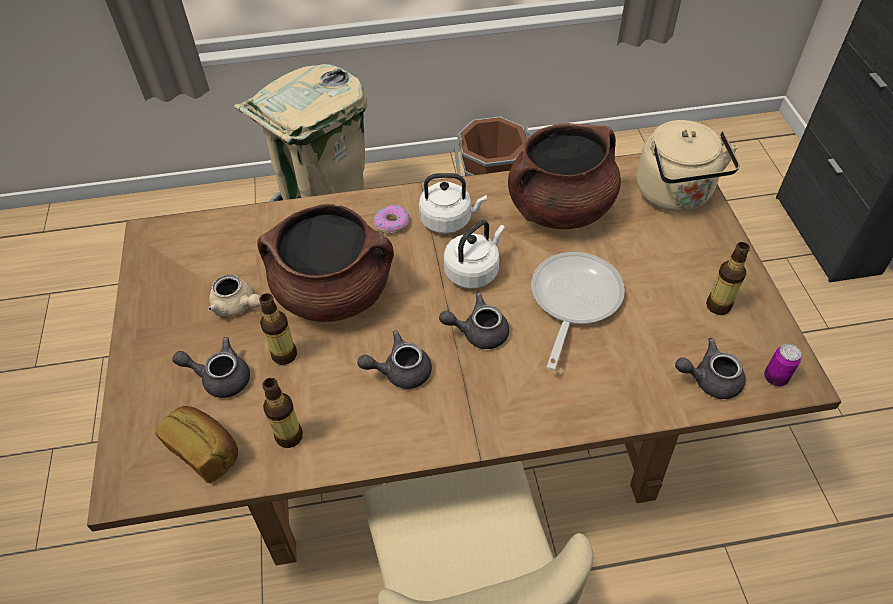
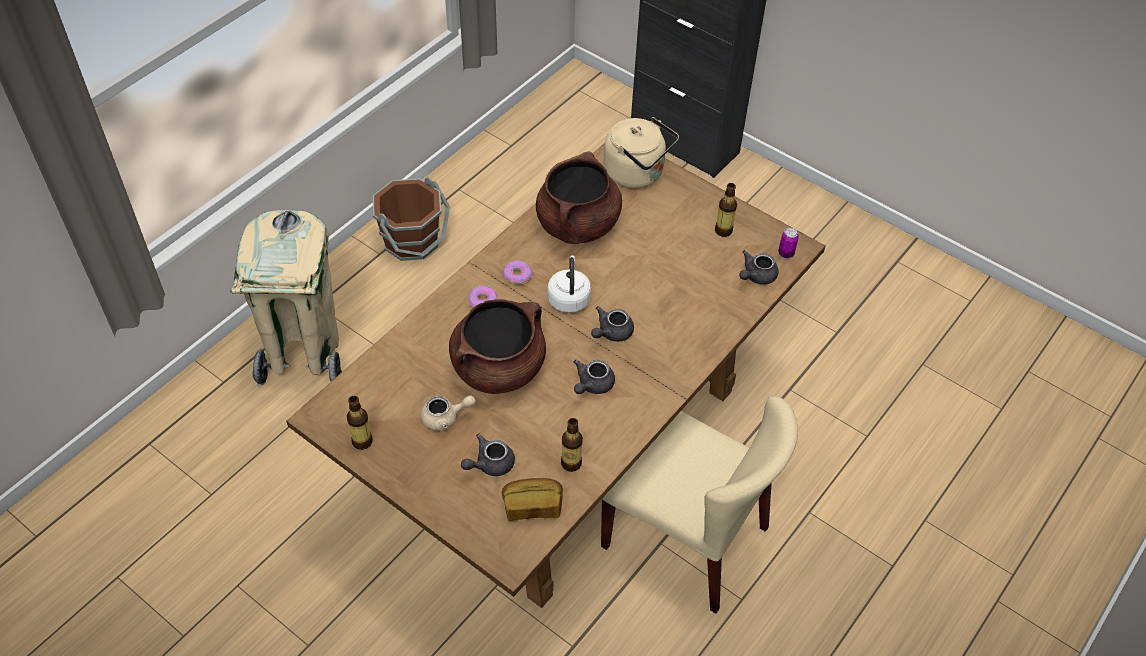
camera: 45 degrees left, 0 degrees up
bottle [259,293,297,365] -> bottle moved to [347,396,373,450]
white kettle [419,173,487,234] -> donut [503,260,532,285]
frying pan [531,252,625,370] -> none

